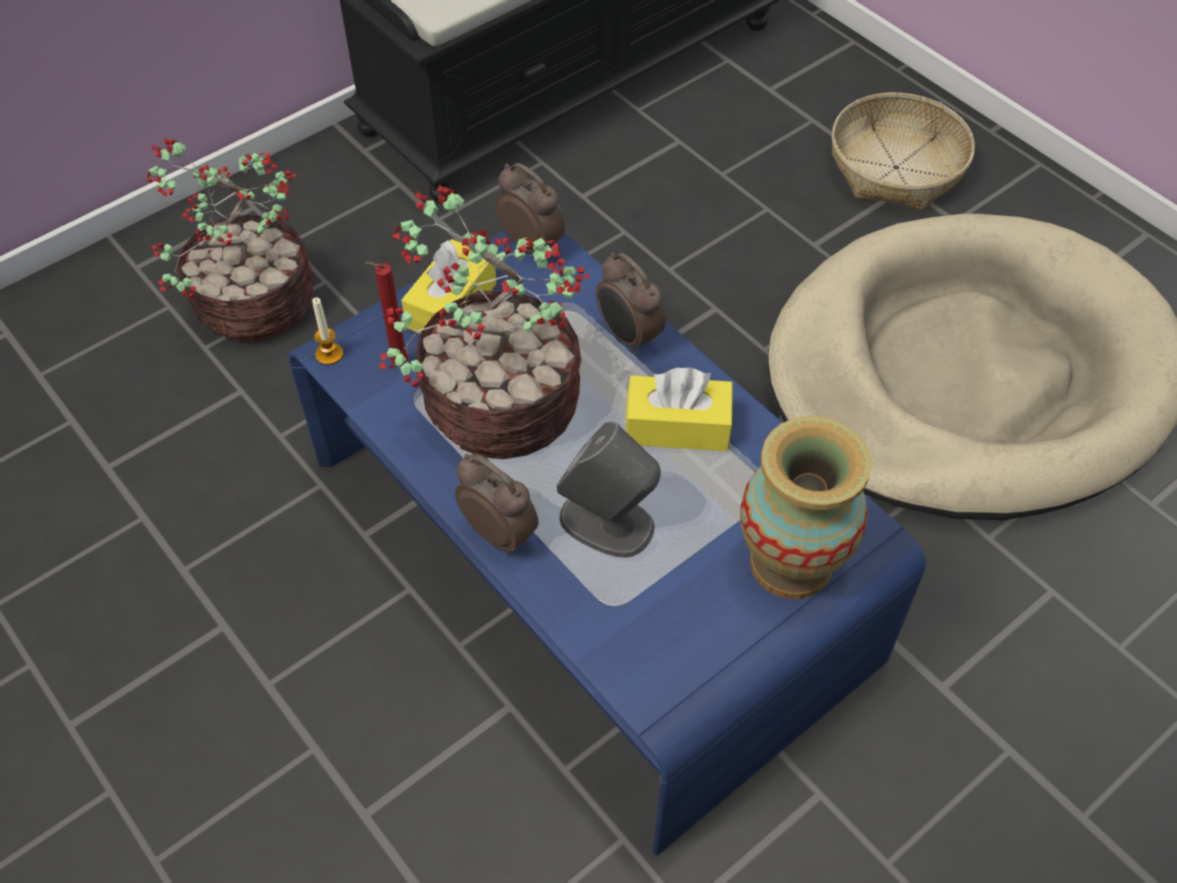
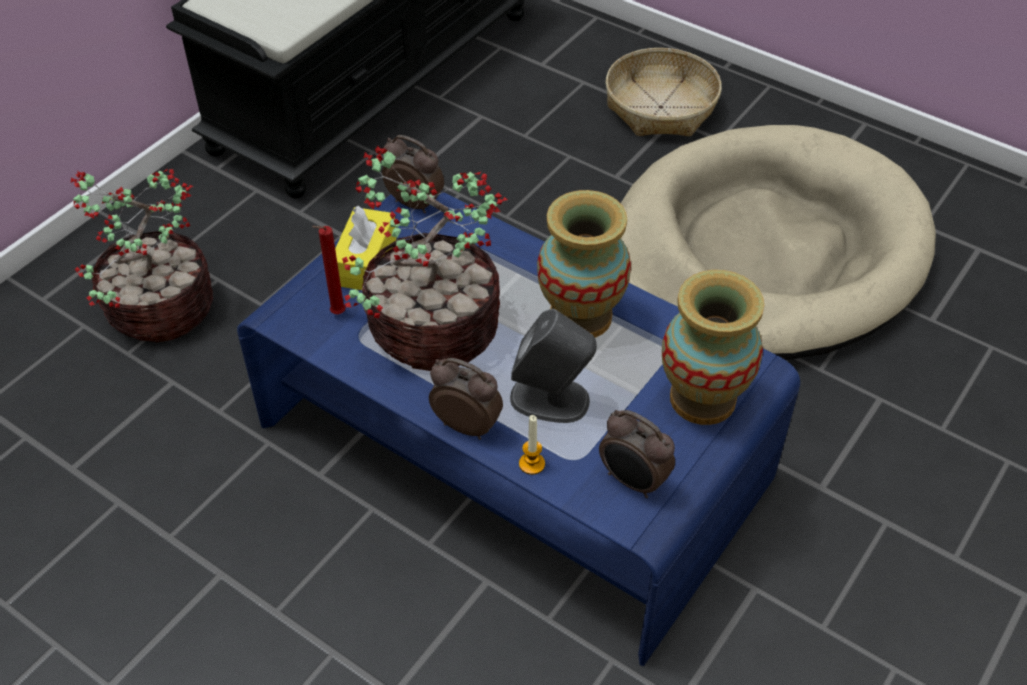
camera: 15 degrees left, 5 degrees down
candle [312,297,343,365] -> candle moved to [519,415,545,475]
alarm clock [596,252,666,355] -> alarm clock moved to [599,410,675,498]
yellow tissue box [625,368,733,451] -> vase [537,190,631,338]

